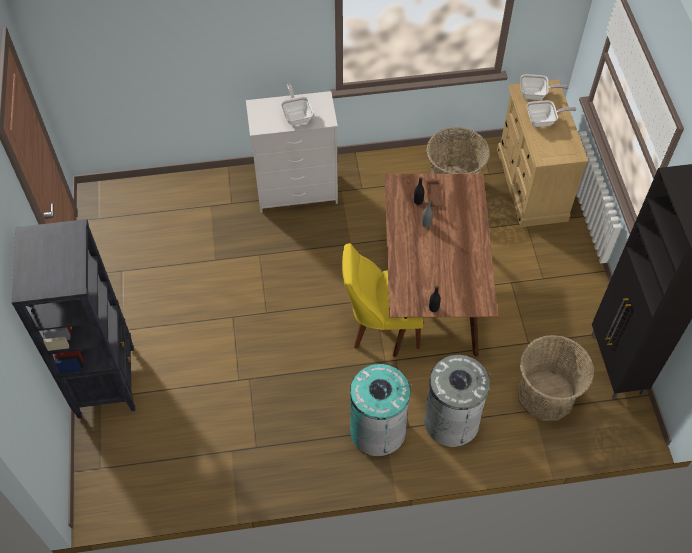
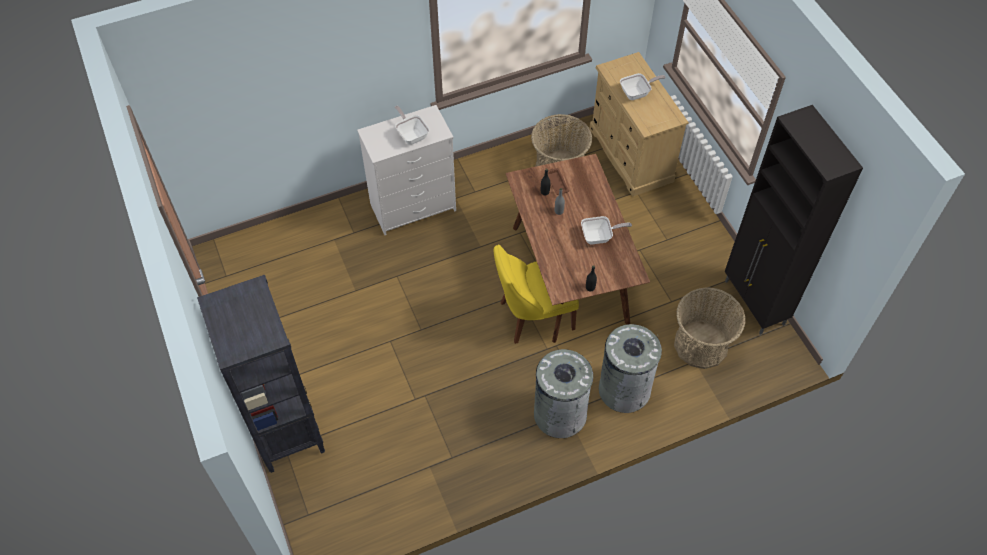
camera: 15 degrees left, 0 degrees up
turquoise trash can [350,364,412,456] -> grey trash can [534,349,593,438]
frying pan [521,74,569,100] -> frying pan moved to [581,216,632,244]

